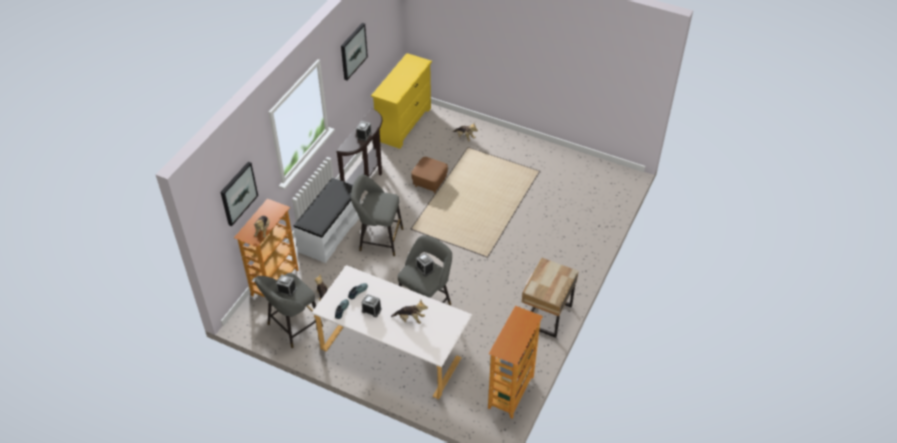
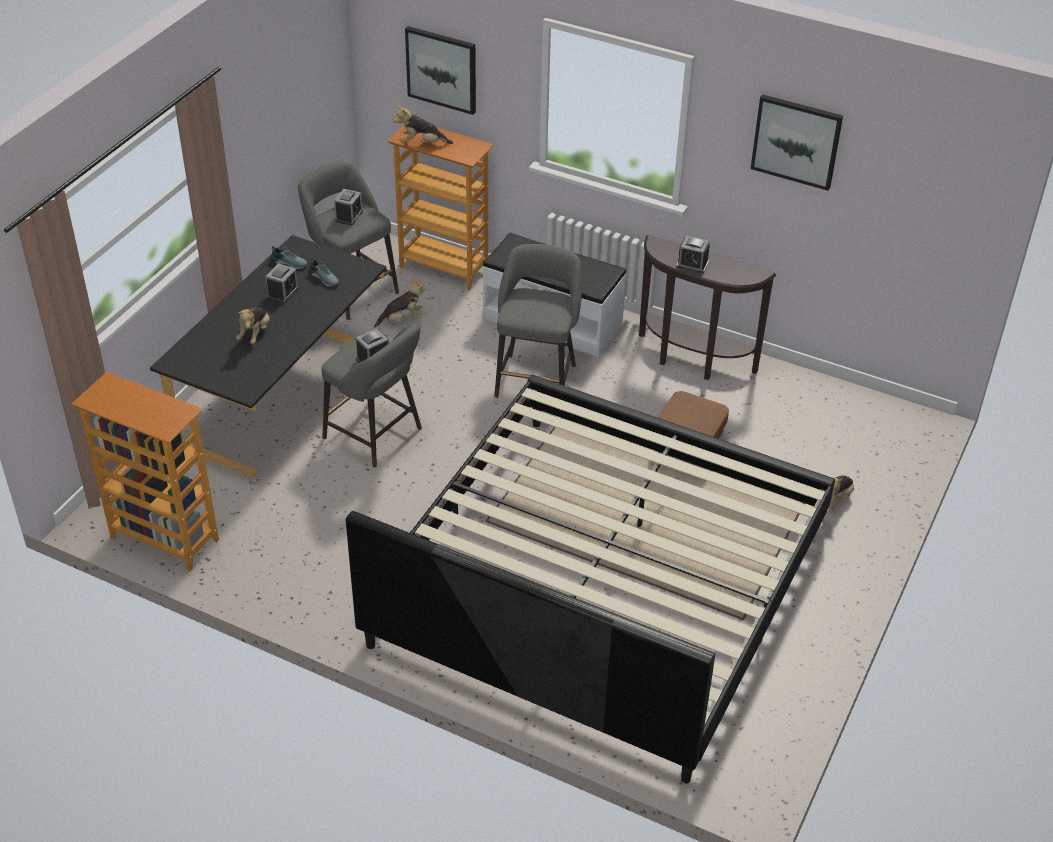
camera: 90 degrees right, 5 degrees down
white desk [312,265,472,399] -> black desk [150,235,387,478]
yellow dresser [371,53,432,149] -> none
beige nightstand [522,258,579,338] -> none
none -> bed [346,375,835,783]

